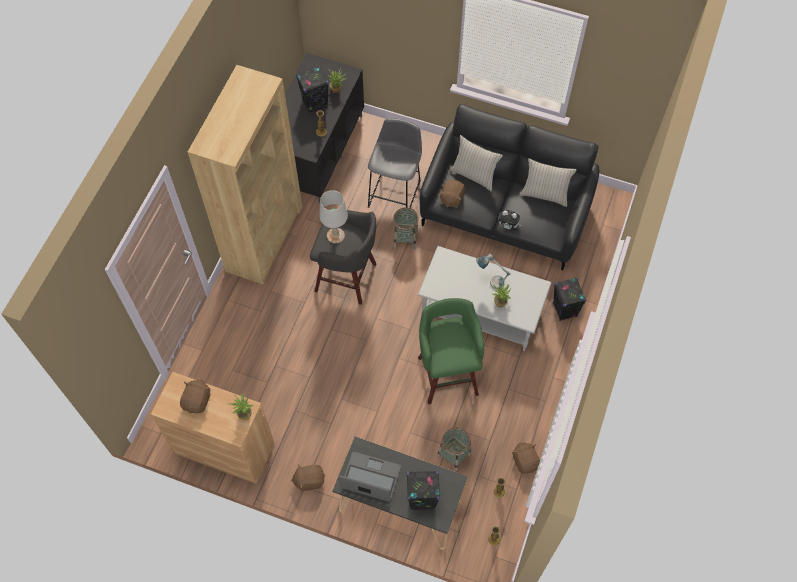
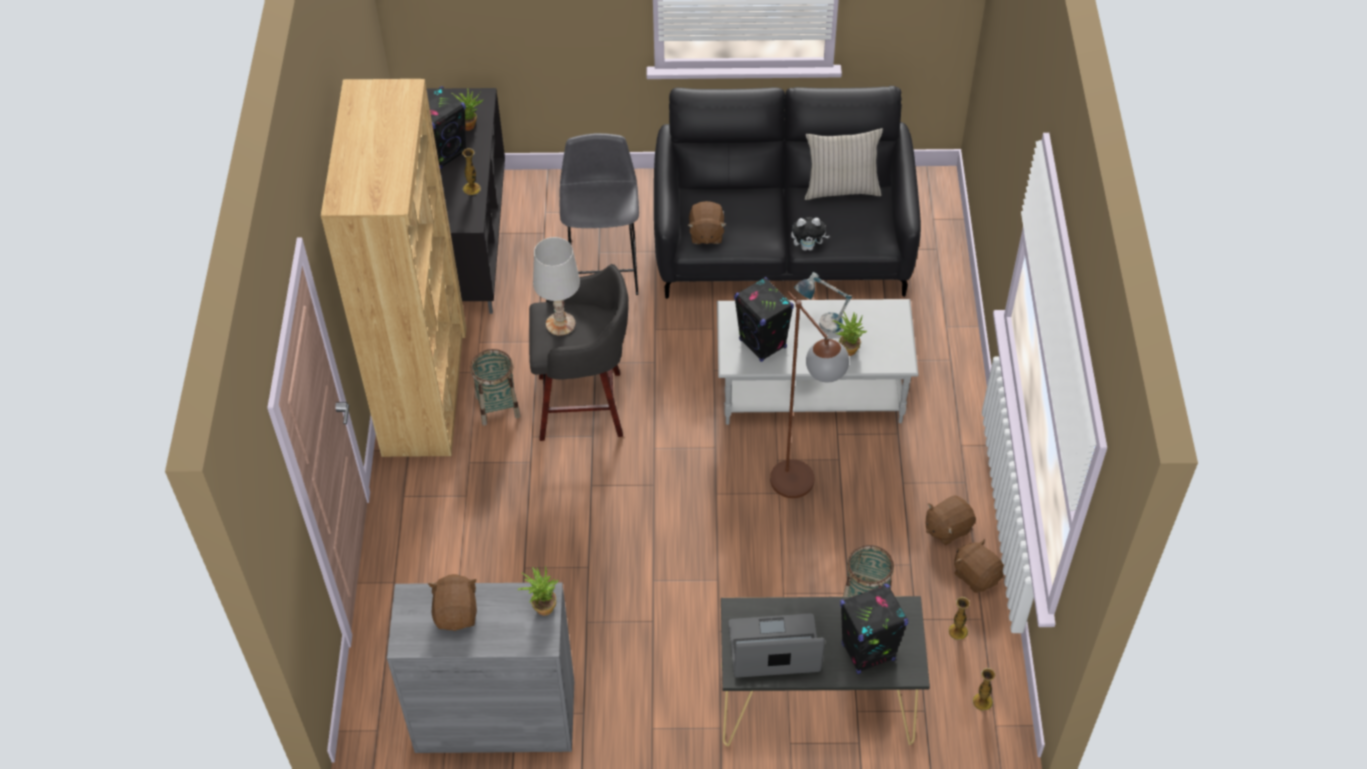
camera: 20 degrees left, 10 degrees down
brown cabinet [151,372,274,484] -> grey cabinet [387,582,574,753]
brown plush toy [291,465,325,491] -> brown plush toy moved to [926,496,976,545]
basket [393,208,419,249] -> basket moved to [470,349,520,426]
green stool [418,298,484,404] -> brown floor lamp [770,291,849,498]
beige pillow [450,135,503,191] -> none
black speaker [553,278,586,321] -> black speaker moved to [734,277,794,362]

